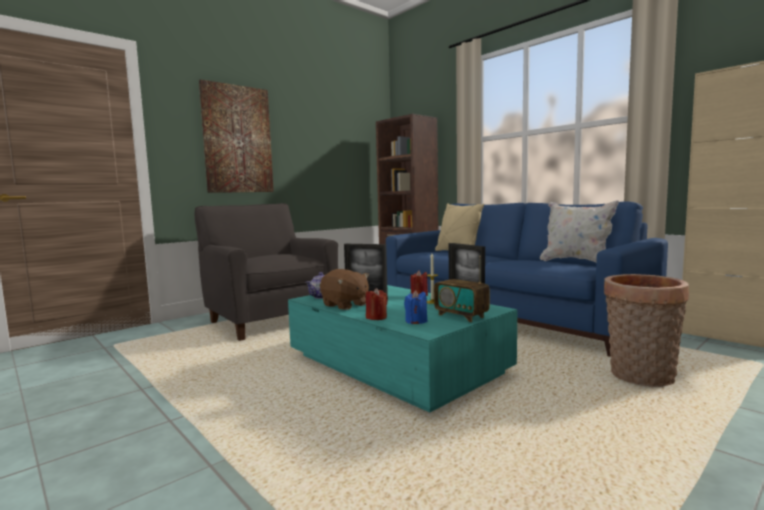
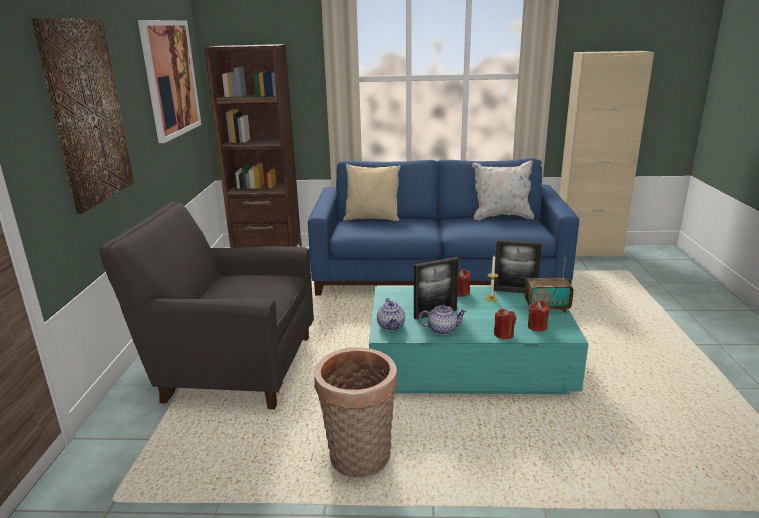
camera: 45 degrees left, 15 degrees up
brown plush toy [320,269,369,310] -> teapot [419,305,467,335]
blue candle [404,290,427,324] -> red candle [528,300,549,332]
basket [604,274,689,387] -> basket moved to [314,347,397,478]
none -> picture [138,20,202,143]

